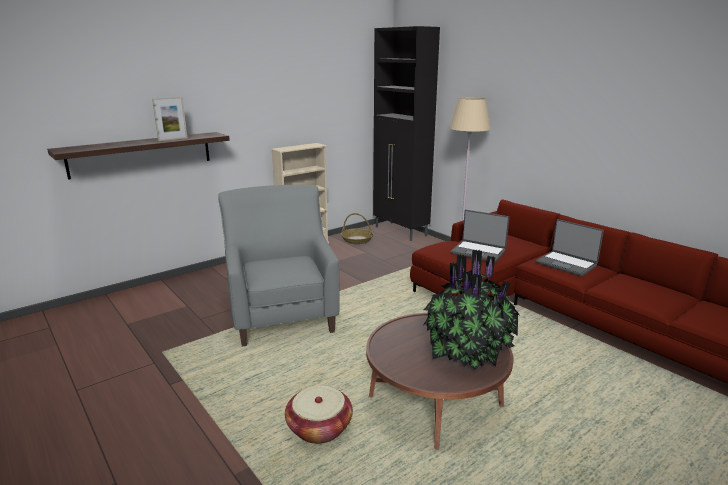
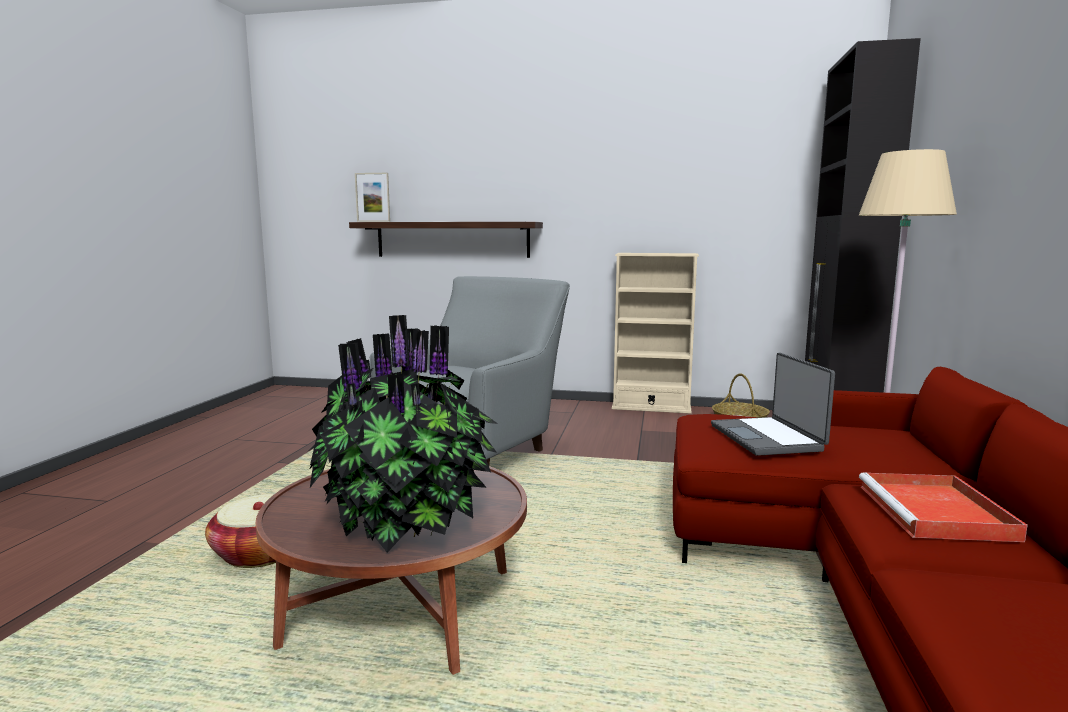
camera: 50 degrees right, 10 degrees down
picture frame [152,97,187,141] -> picture frame moved to [355,173,390,222]
laptop [536,219,604,276] -> red tray [859,472,1028,542]

